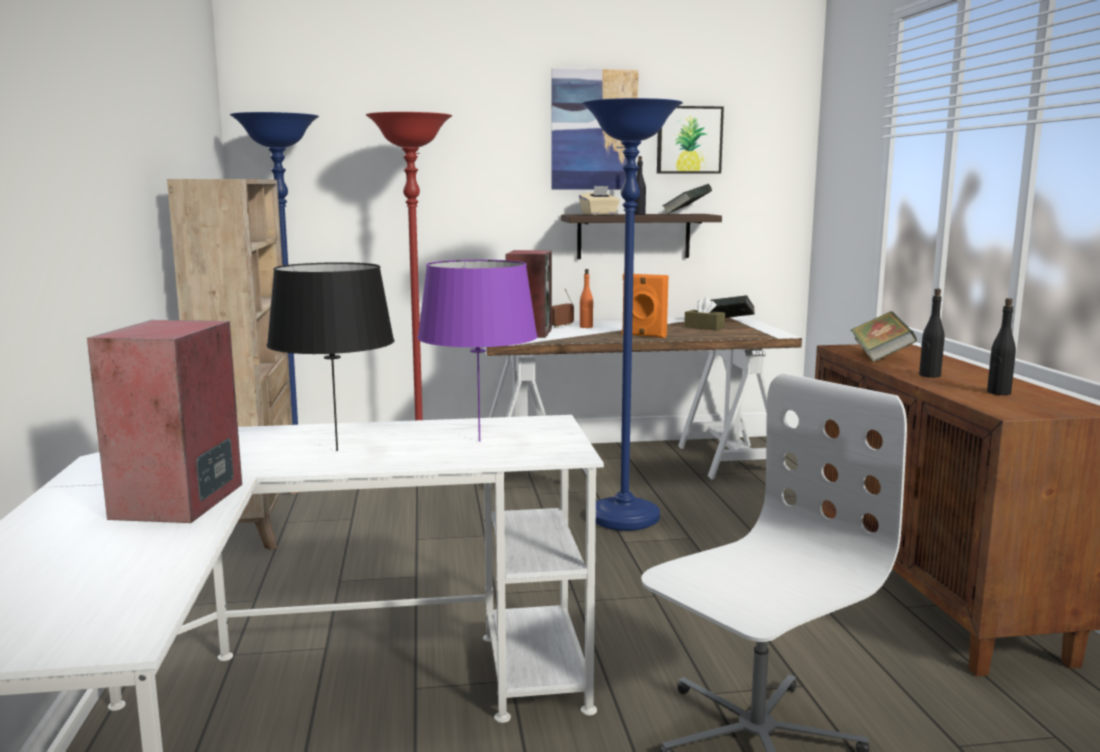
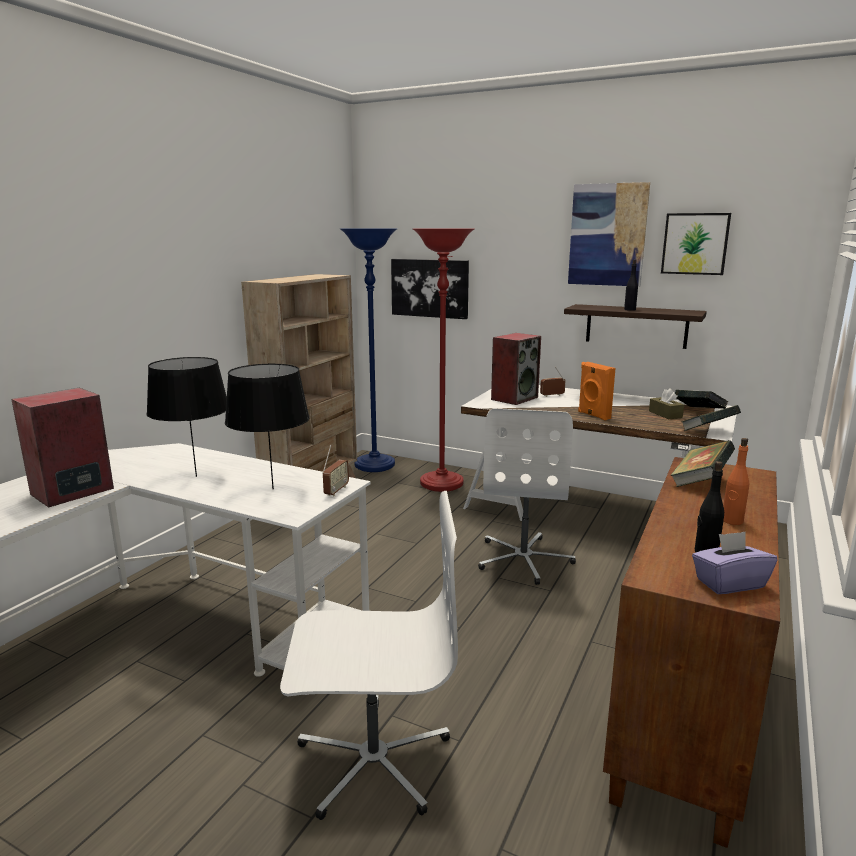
camera: 35 degrees right, 5 degrees up
purple table lamp [417,260,538,441] -> black table lamp [225,364,310,489]
beige tissue box [579,186,620,215] -> none
orange bottle [580,269,593,328] -> orange bottle moved to [723,438,749,525]
blue floor lamp [582,98,683,531] -> white office chair [478,408,576,585]
book [662,184,712,214] -> book moved to [682,405,741,431]
black bottle [919,289,945,378] -> none
none -> radio [322,444,349,497]
none -> picture [391,259,469,319]
none -> purple tissue box [692,531,778,594]

